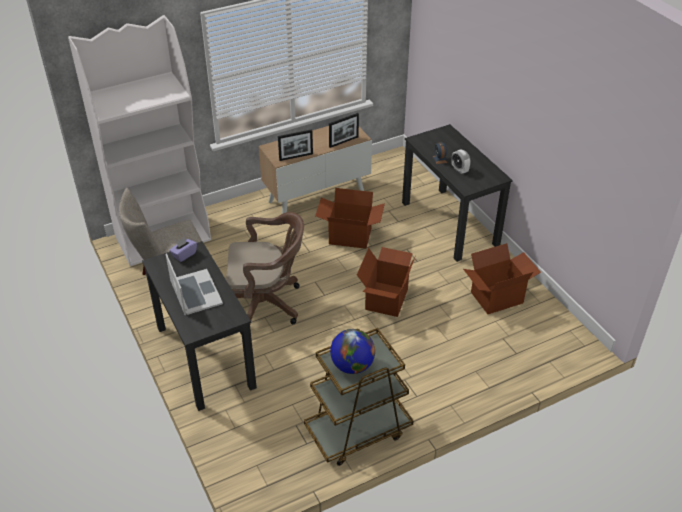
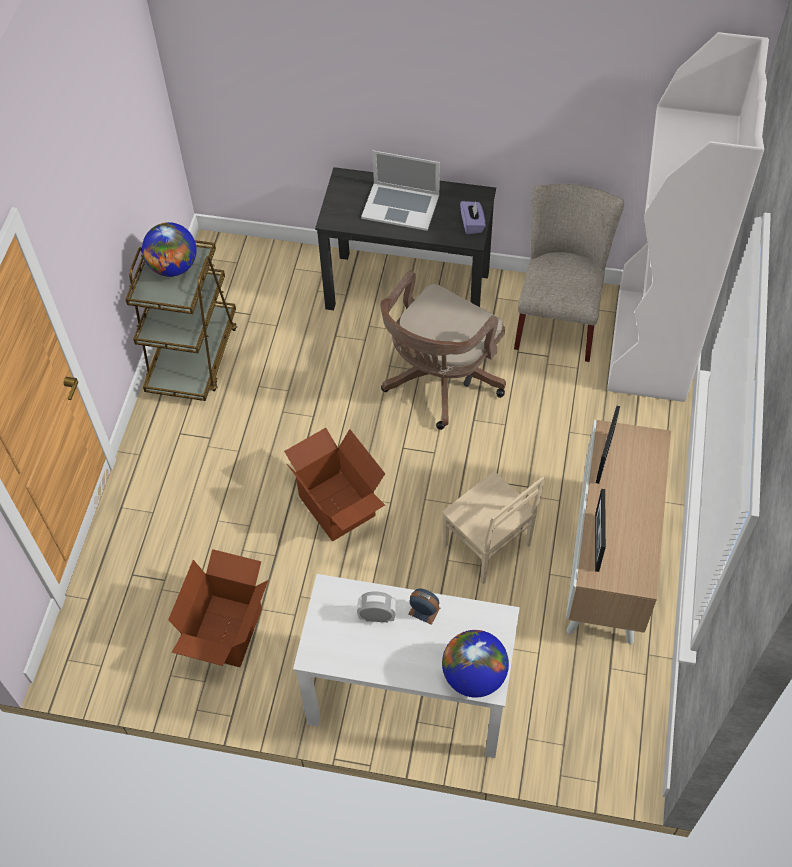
camera: 130 degrees right, 15 degrees up
cardboard box [315,188,385,249] -> beige chair [442,471,545,584]
black desk [402,124,513,262] -> white desk [293,574,520,758]
none -> globe [442,630,509,698]

